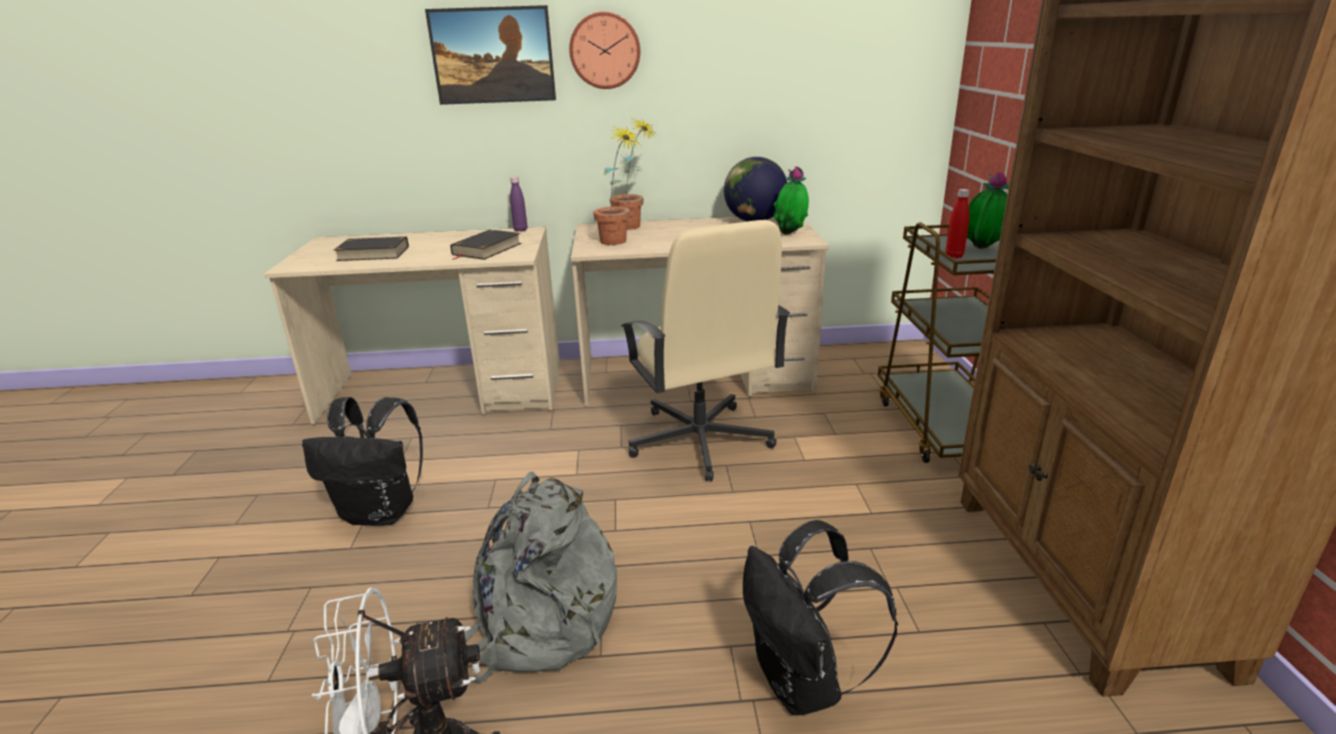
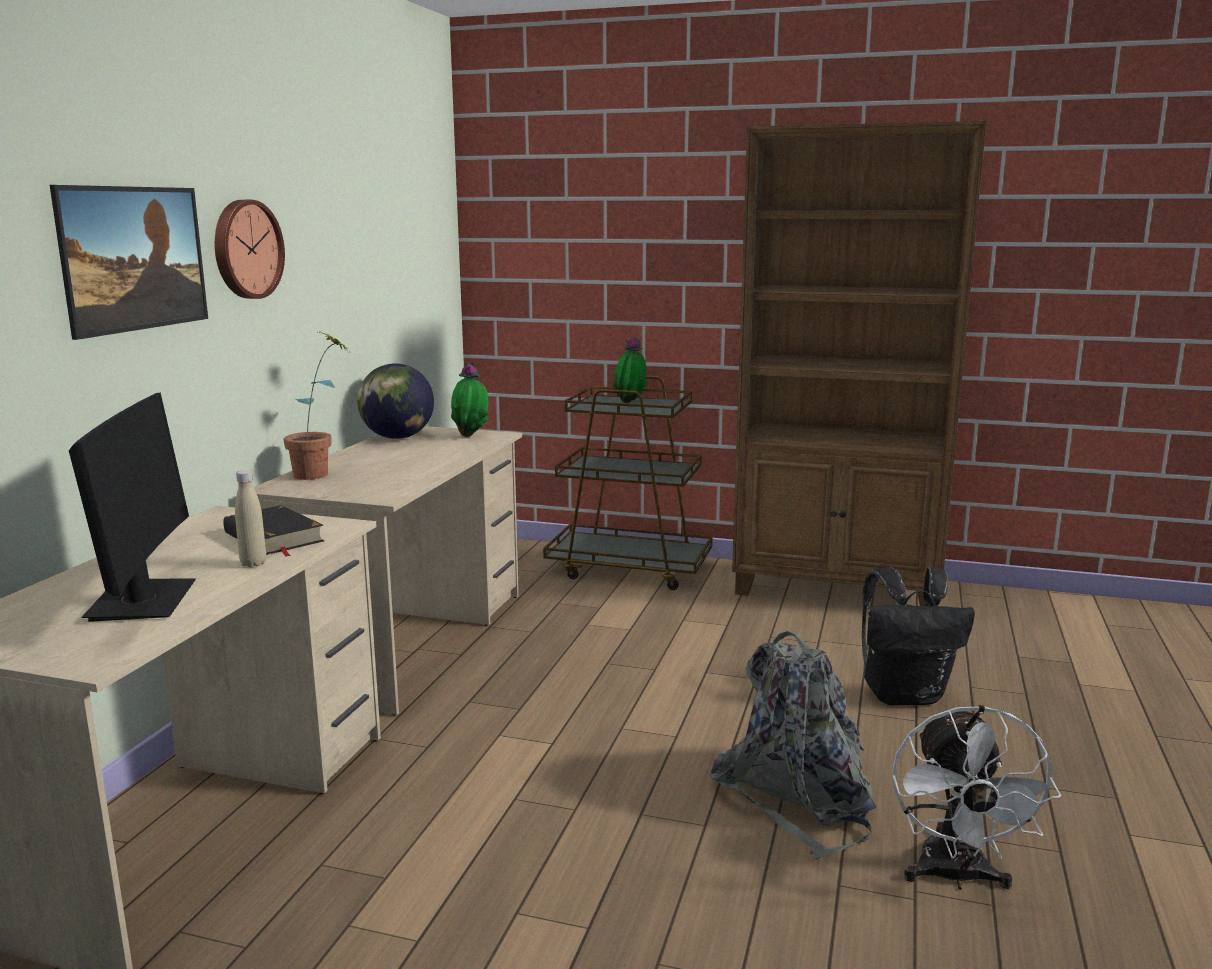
camera: 70 degrees left, 10 degrees down
black backpack [302,397,423,526] -> none
black book [333,237,409,261] -> monitor [69,393,196,622]
purple bottle [510,177,527,232] -> none
potted plant [593,126,641,245] -> none
beige office chair [621,220,790,481] -> none
red bottle [945,189,970,259] -> none
none -> beige bottle [235,470,266,567]

